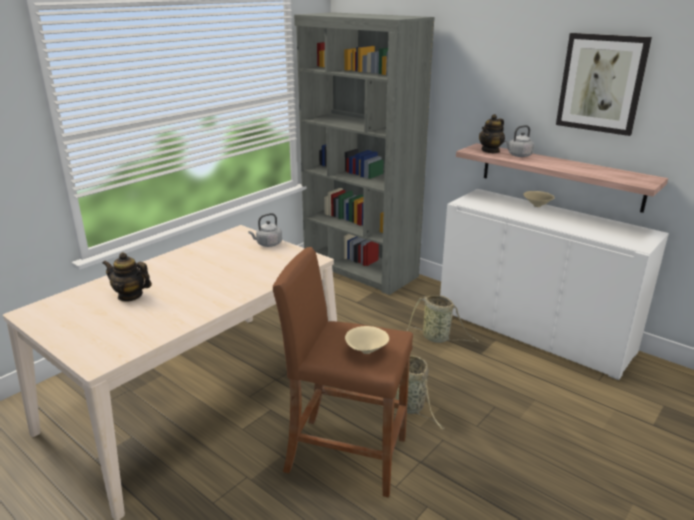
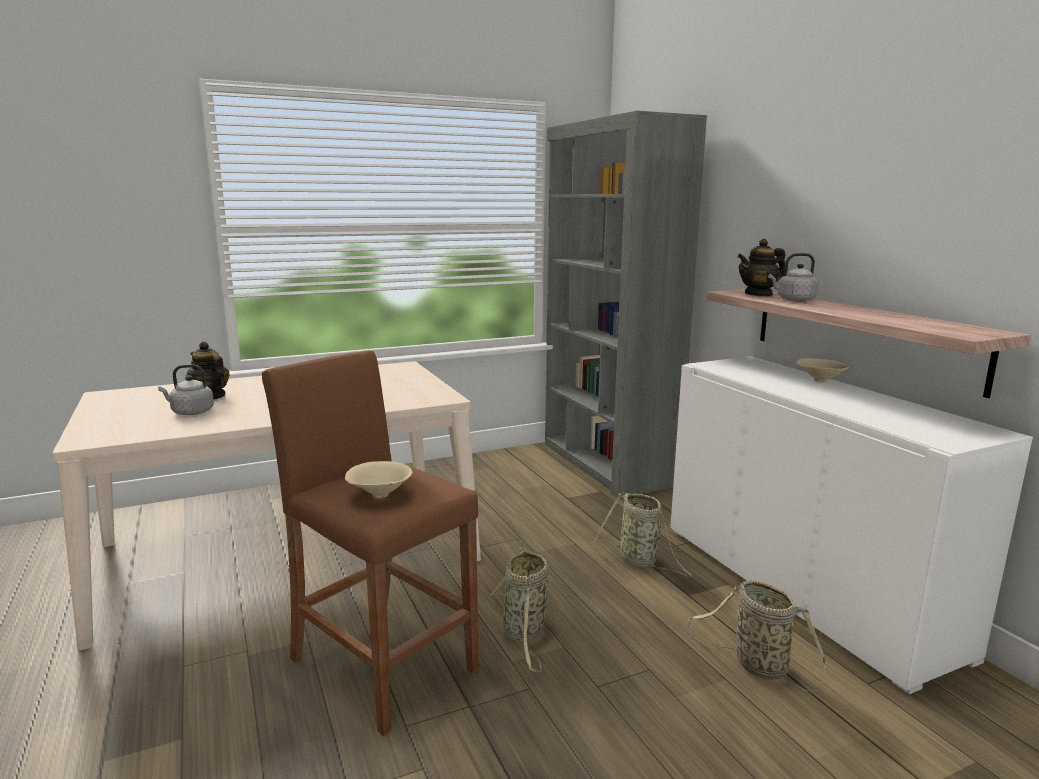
camera: 25 degrees right, 10 degrees down
grey kettle [248,213,282,247] -> grey kettle moved to [158,364,214,415]
picture [556,33,652,136] -> none
none -> basket [687,580,825,691]

